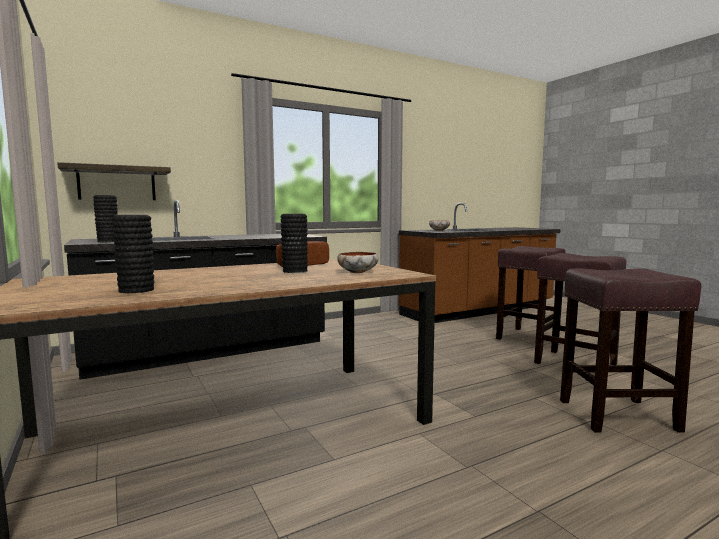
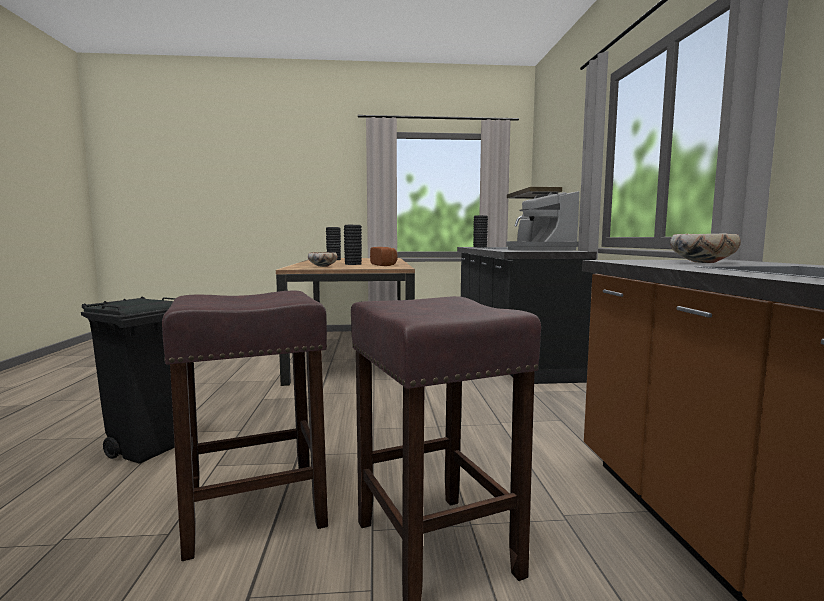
camera: 115 degrees right, 0 degrees up
brown stool [560,268,701,433] -> black trash can [81,297,176,464]
none -> coffee machine [506,191,579,251]

